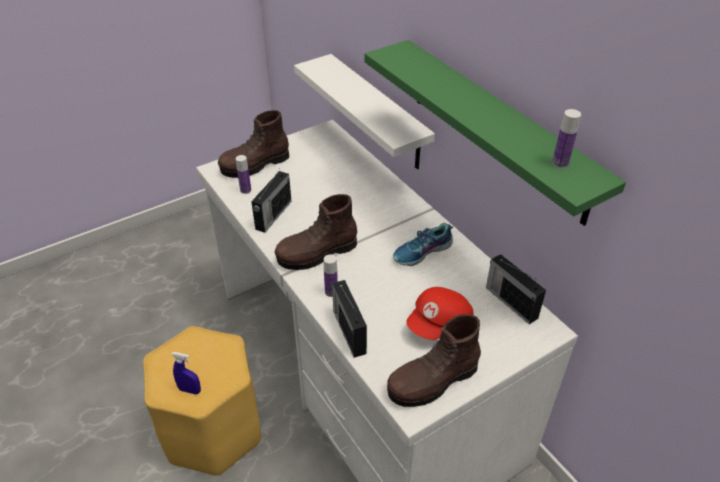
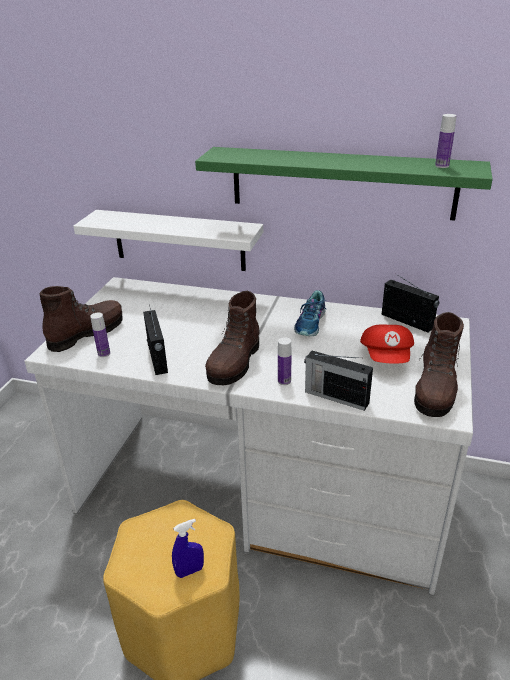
camera: 40 degrees left, 10 degrees down
brown boot [218,110,289,178] -> brown boot turned 150 degrees counterclockwise [40,286,122,352]
radio [486,254,546,324] -> radio turned 150 degrees counterclockwise [381,274,440,332]

